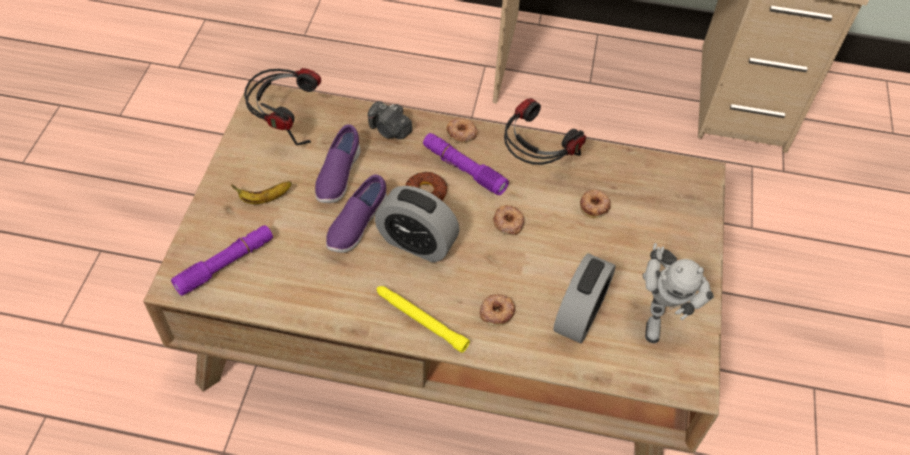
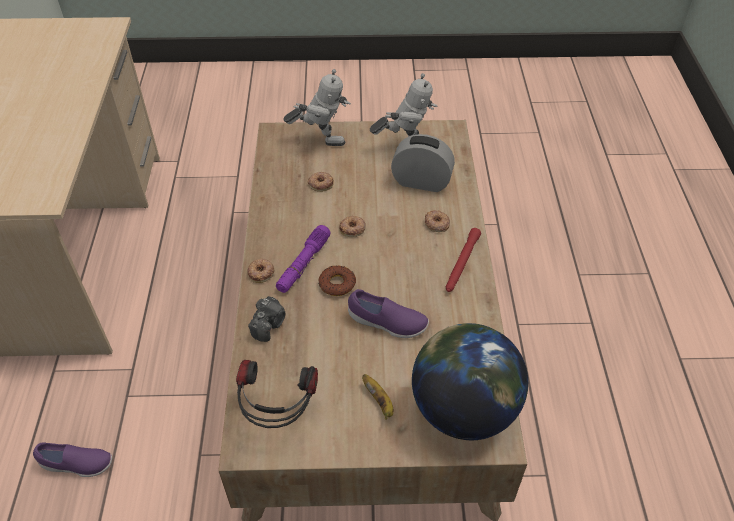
camera: 100 degrees left, 5 degrees down
purple flashlight [171,225,273,296] -> globe [412,323,528,440]
purple shoe [315,124,361,203] -> purple shoe moved to [33,442,112,477]
alarm clock [375,186,460,262] -> none
yellow flashlight [377,286,470,353] -> red flashlight [446,228,481,292]
headphones [504,98,586,165] -> none
none -> toy robot [284,69,351,146]

